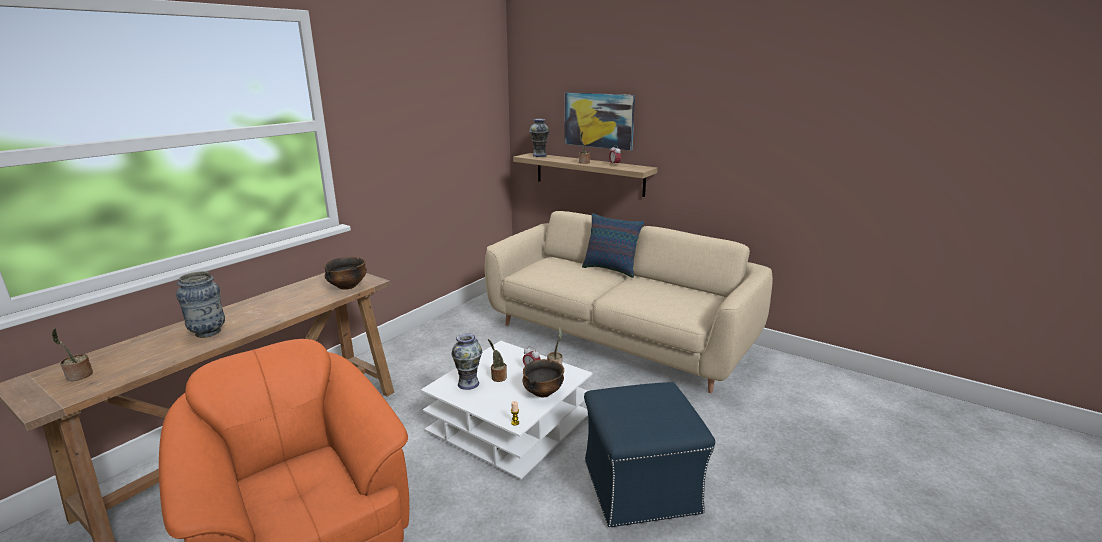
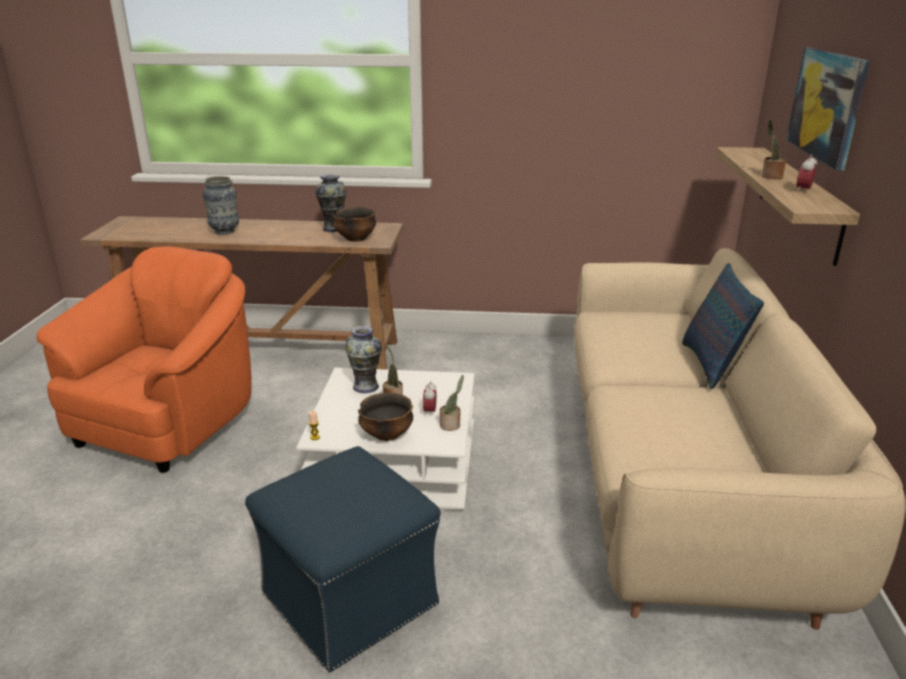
camera: 60 degrees right, 5 degrees up
potted plant [51,328,93,381] -> none
vase [529,119,549,157] -> vase moved to [315,174,346,232]

